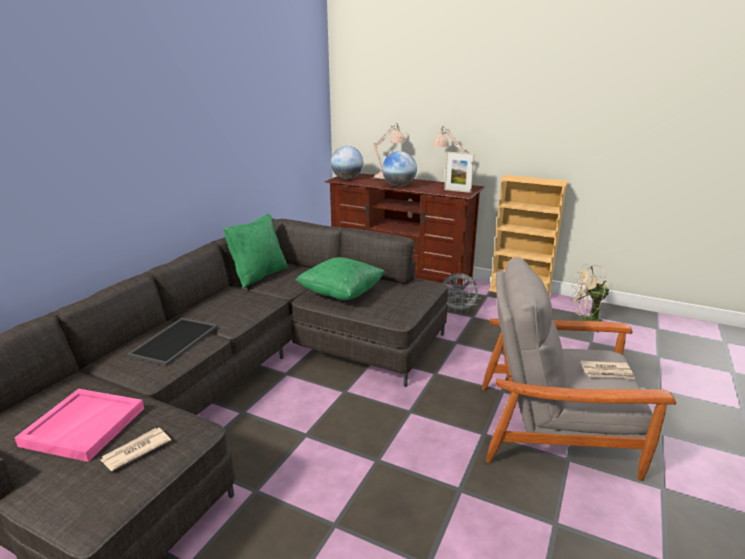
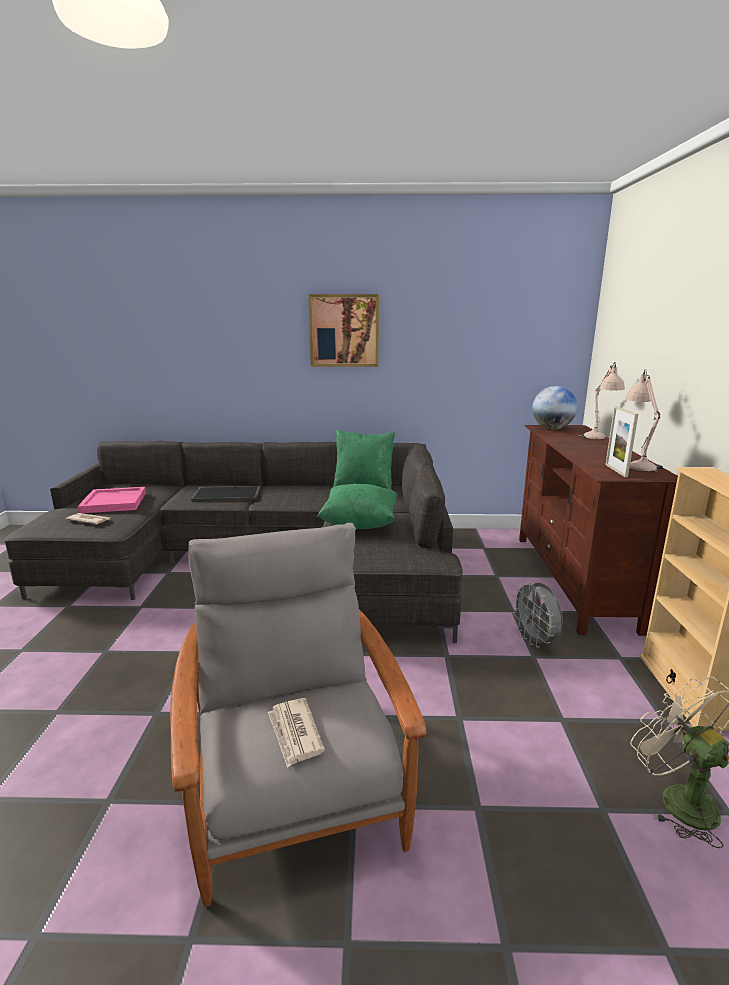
camera: 65 degrees right, 5 degrees down
globe [382,151,417,187] -> none
none -> picture [308,294,379,367]

